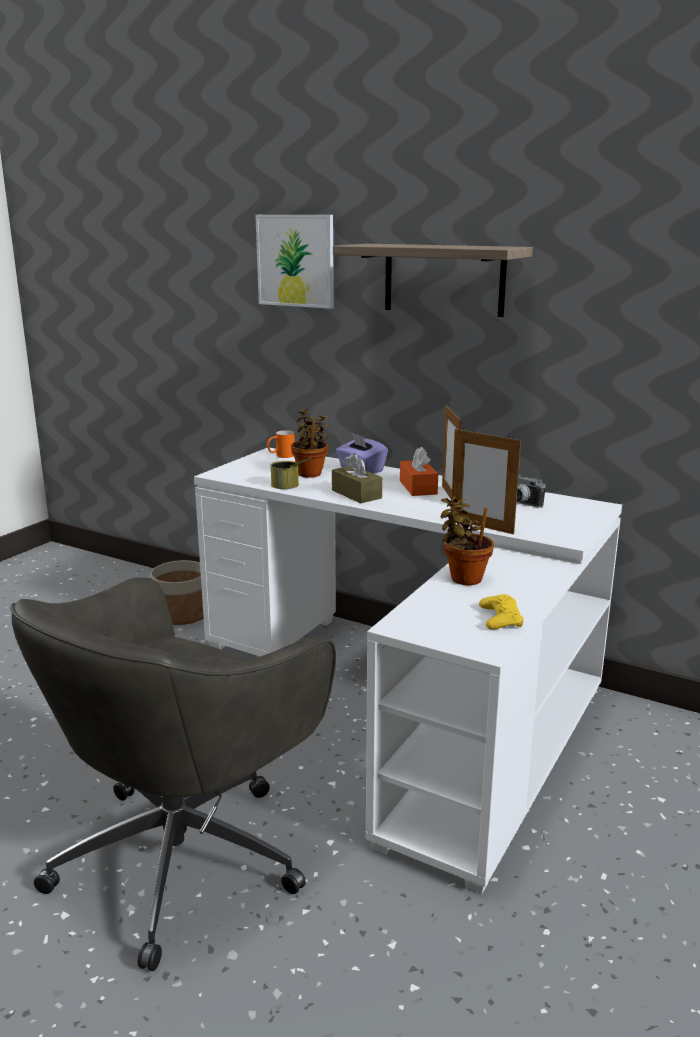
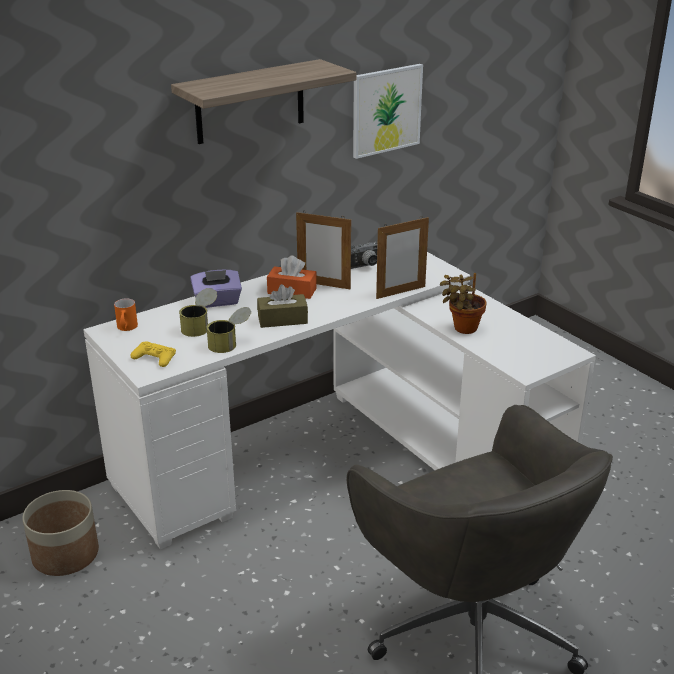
camera: 65 degrees left, 10 degrees up
picture [256,215,334,309] -> picture moved to [353,64,423,159]
potted plant [291,409,330,478] -> can [179,288,217,337]
yellow game controller [479,594,524,630] -> yellow game controller moved to [130,341,176,367]

